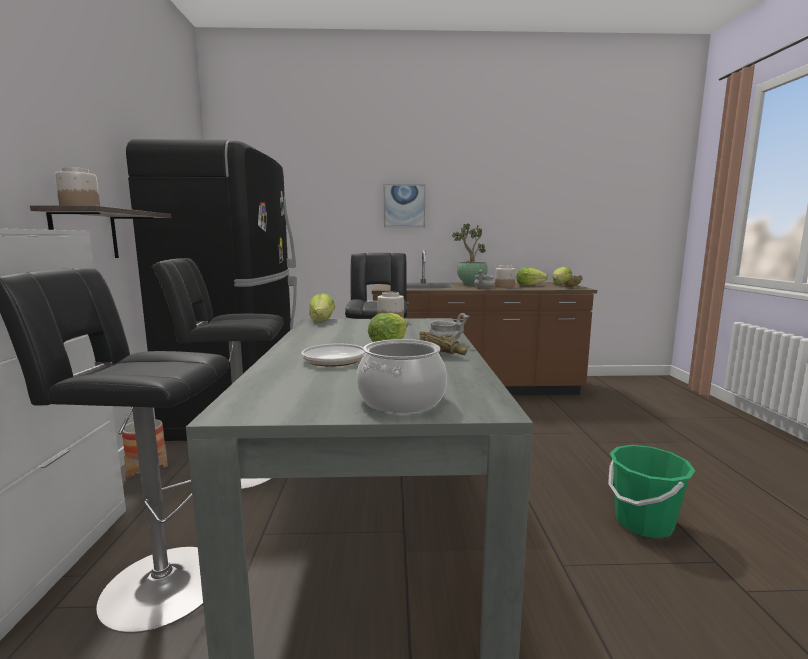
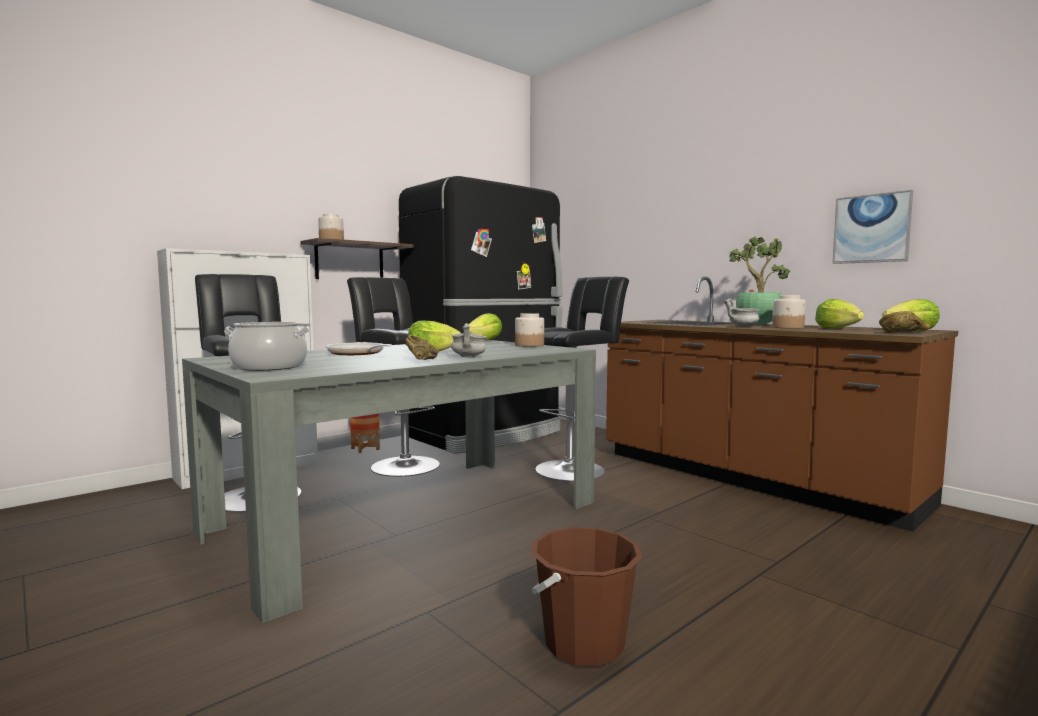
camera: 50 degrees right, 5 degrees down
picture [384,184,425,227] -> picture moved to [832,190,913,264]
green bucket [608,445,695,538] -> brown bucket [531,527,642,667]

